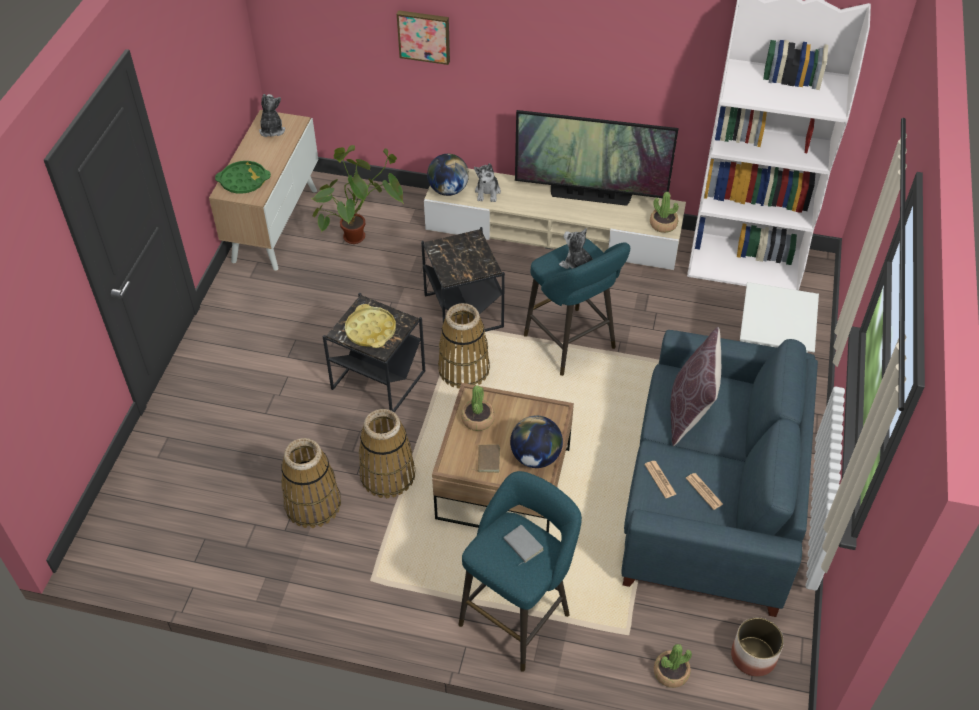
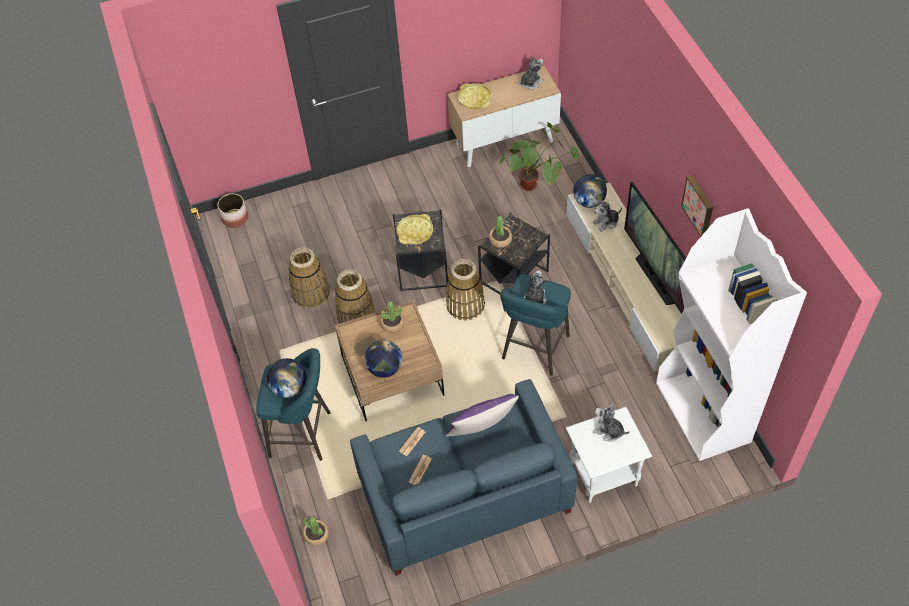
camera: 60 degrees right, 5 degrees up
green tray [215,161,271,194] -> yellow tray [458,83,492,109]
picture [397,10,450,65] -> picture moved to [681,175,713,237]
grey book [503,525,544,565] -> globe [267,358,307,398]
potted plant [650,192,679,233] -> potted plant moved to [489,216,512,248]
brown pillow [670,327,721,446] -> purple pillow [445,395,519,436]
planter [731,617,784,677] -> planter moved to [217,194,248,228]
none -> plush toy [593,403,630,442]

